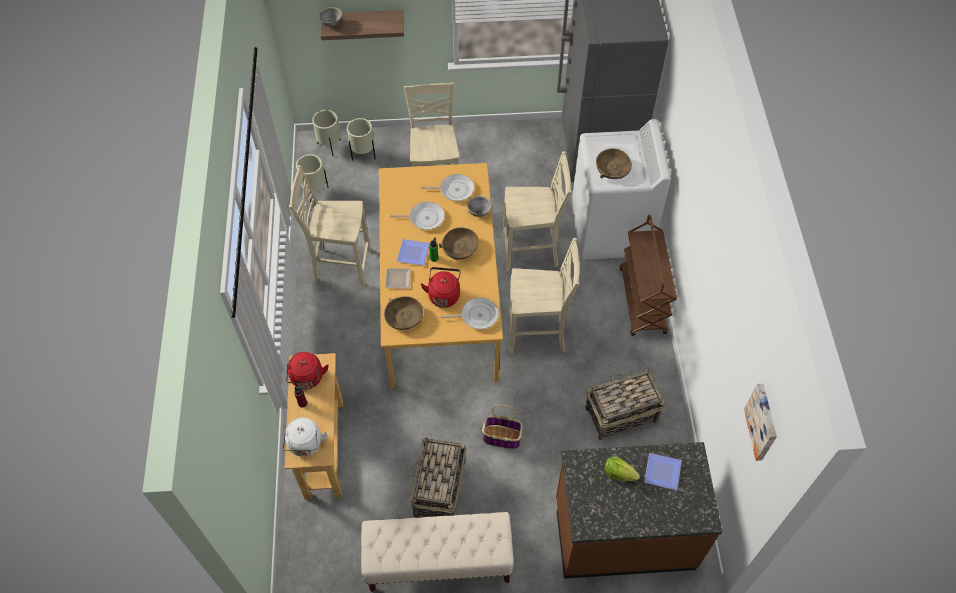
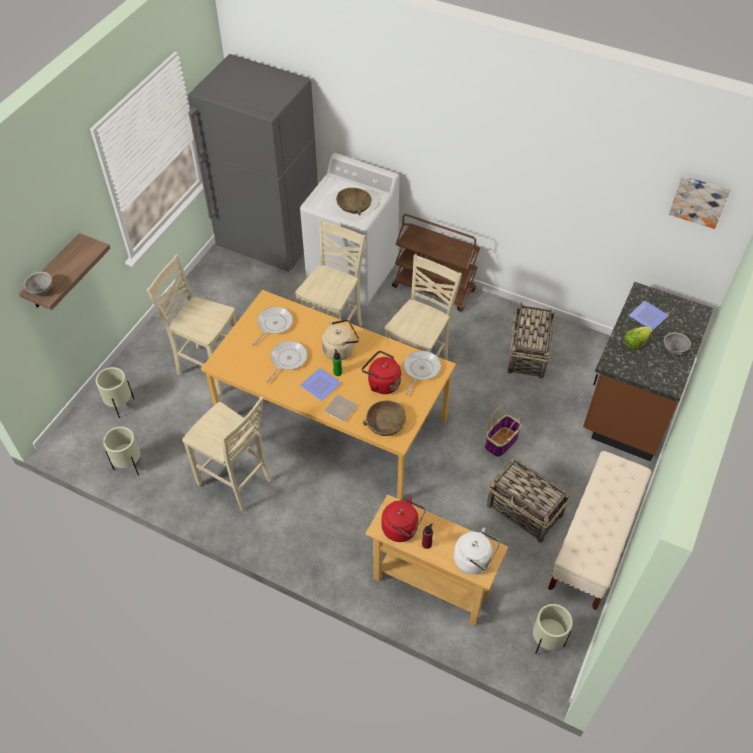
camera: 60 degrees left, 5 degrees down
beige chair [289,165,371,287] -> beige chair turned 90 degrees counterclockwise [182,396,271,512]
beige planter [312,110,341,157] -> beige planter moved to [533,604,573,654]
brown bowl [439,227,479,260] -> beige kettle [322,319,359,360]
grey bowl [467,196,491,217] -> grey bowl moved to [664,332,691,355]

